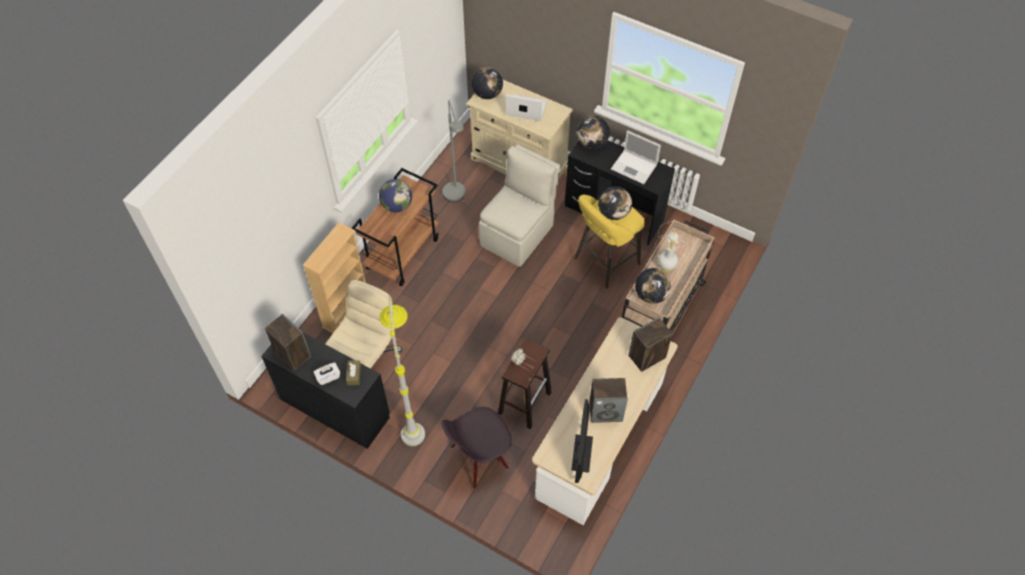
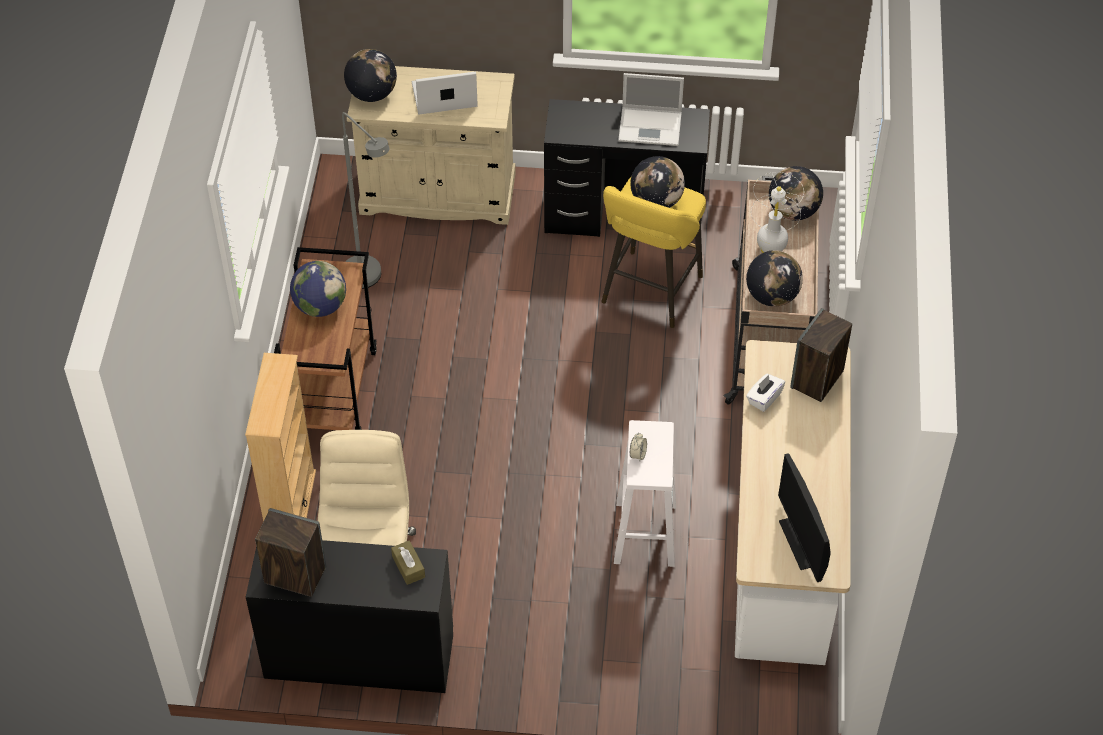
camera: 25 degrees left, 5 degrees down
white tissue box [314,362,340,385] -> white tissue box moved to [746,374,785,412]
grey floor lamp [379,295,425,446] -> none
black chair [442,407,512,489] -> none
beige chair [479,144,560,267] -> none
brown stool [498,338,552,429] -> white stool [614,420,676,567]
globe [577,116,610,149] -> globe moved to [769,166,823,221]
speaker [589,378,628,423] -> none

